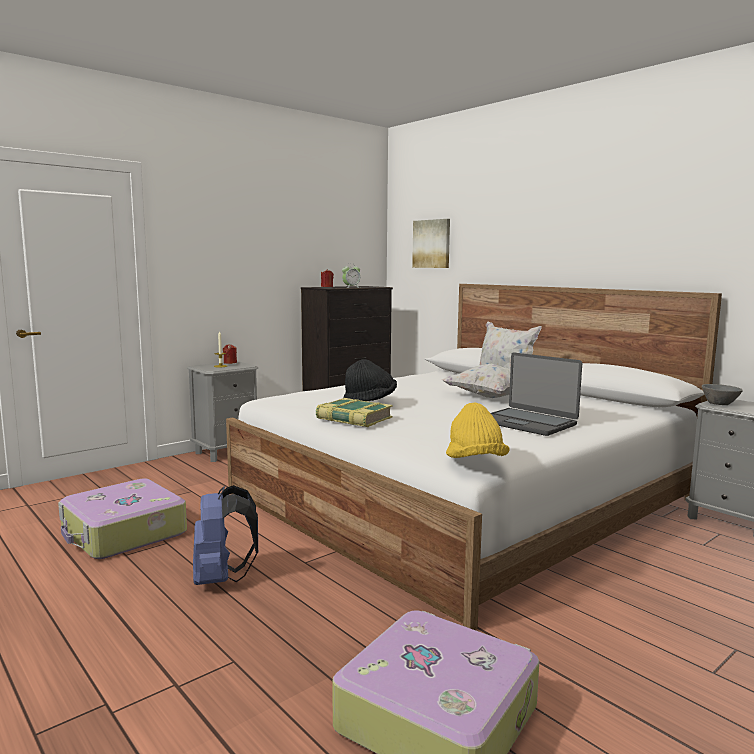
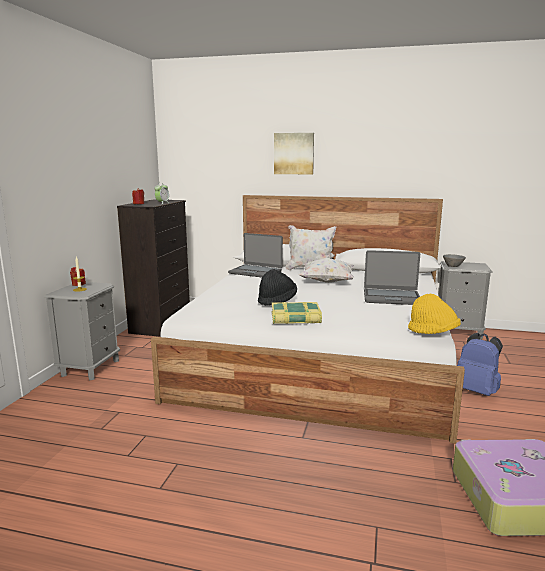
camera: 35 degrees left, 5 degrees up
suitcase [58,478,187,559] -> none
blue backpack [193,485,258,585] -> blue backpack moved to [457,333,503,396]
picture [412,219,450,268] -> picture moved to [274,133,314,175]
none -> laptop [228,233,283,278]

